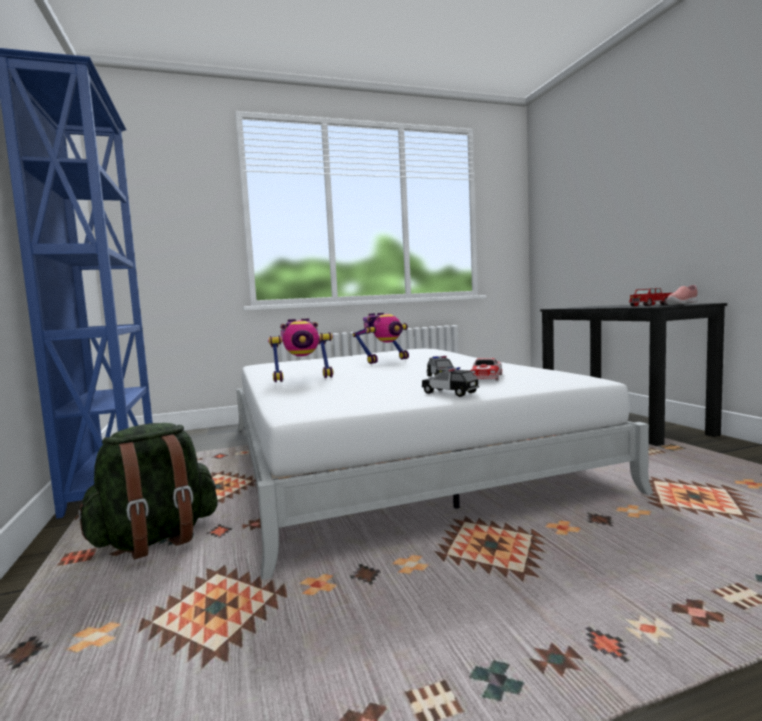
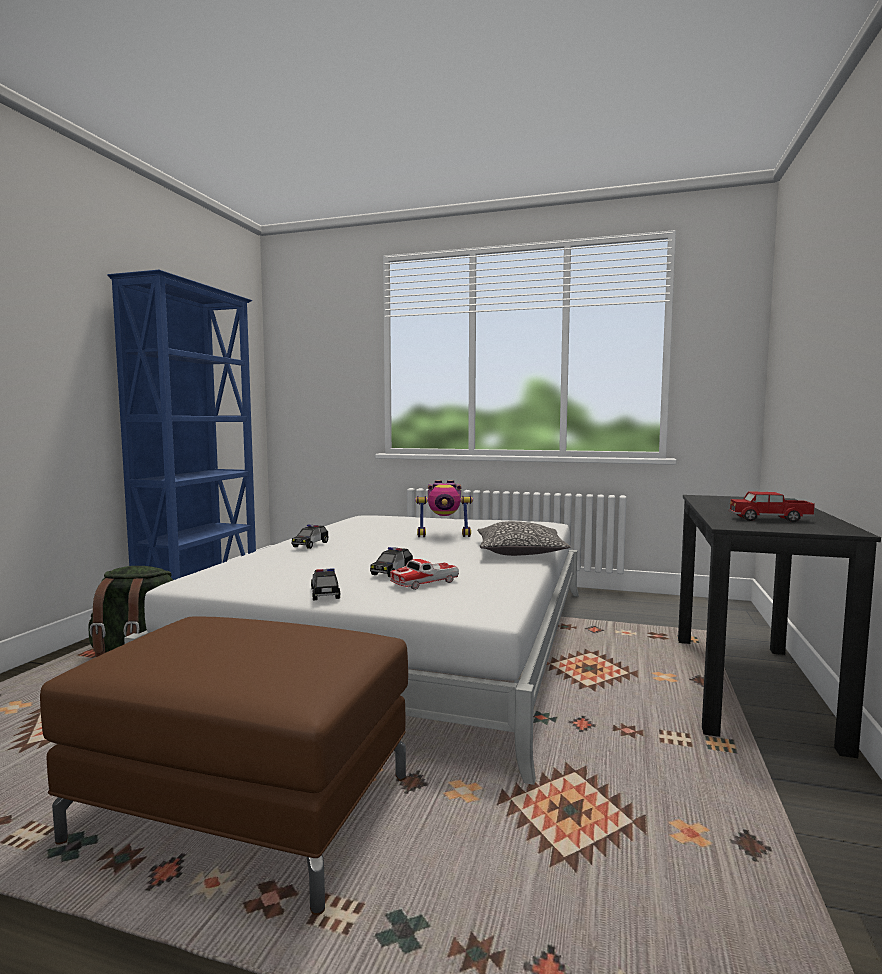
camera: 35 degrees right, 0 degrees up
toy robot [268,318,333,382] -> toy car [292,525,328,549]
pink shoe [666,285,698,305] -> none
none -> brown ottoman [40,616,408,915]
none -> pillow [477,521,571,556]

